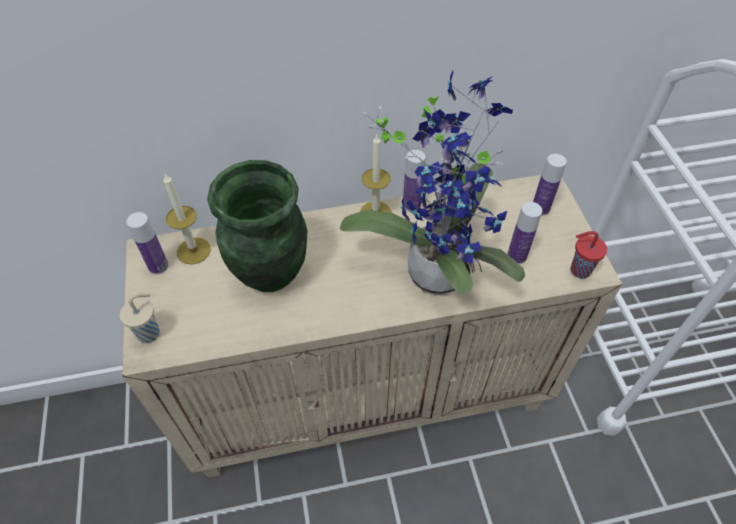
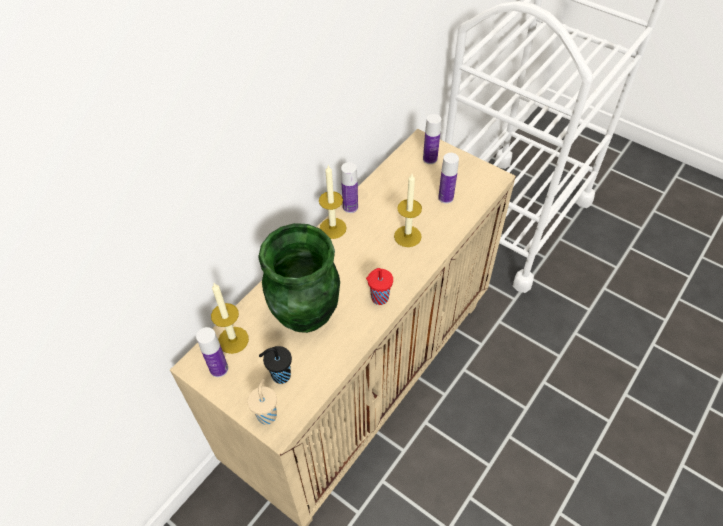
camera: 40 degrees left, 0 degrees up
potted plant [340,71,525,295] -> candle [394,174,422,247]
red cup [570,231,607,279] -> red cup moved to [366,268,393,305]
none -> black cup [259,346,292,384]

